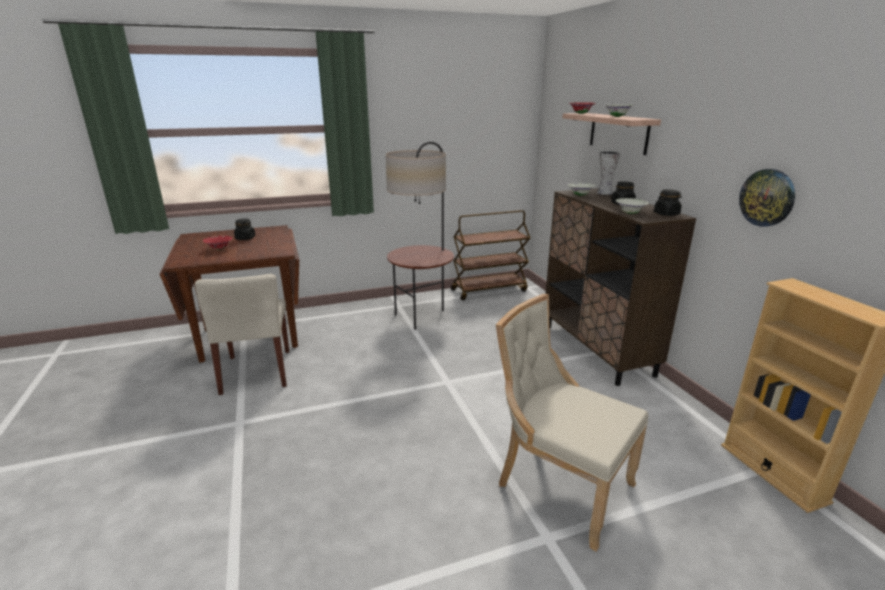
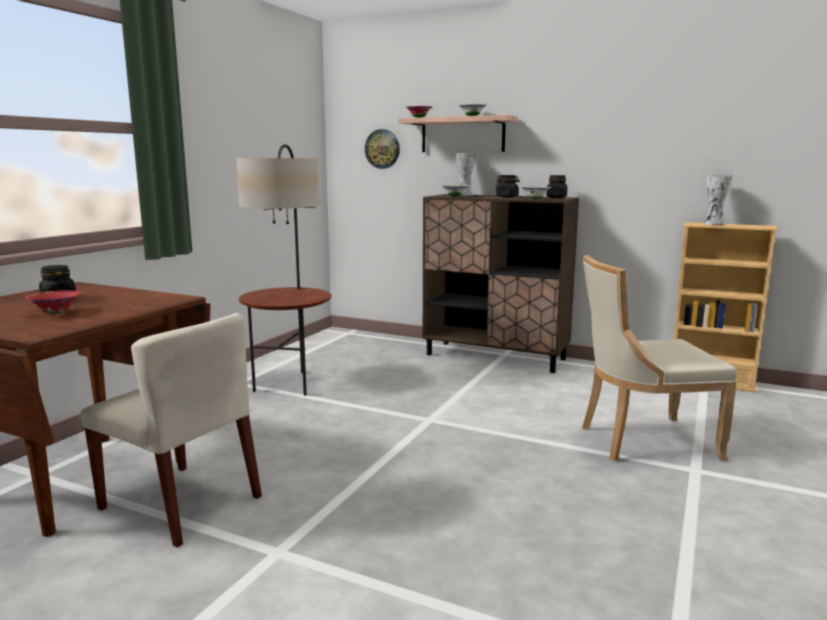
camera: 45 degrees left, 10 degrees down
brown cart [451,210,530,301] -> none
wall clock [739,169,795,227] -> wall clock moved to [365,129,400,169]
none -> vase [704,175,732,225]

